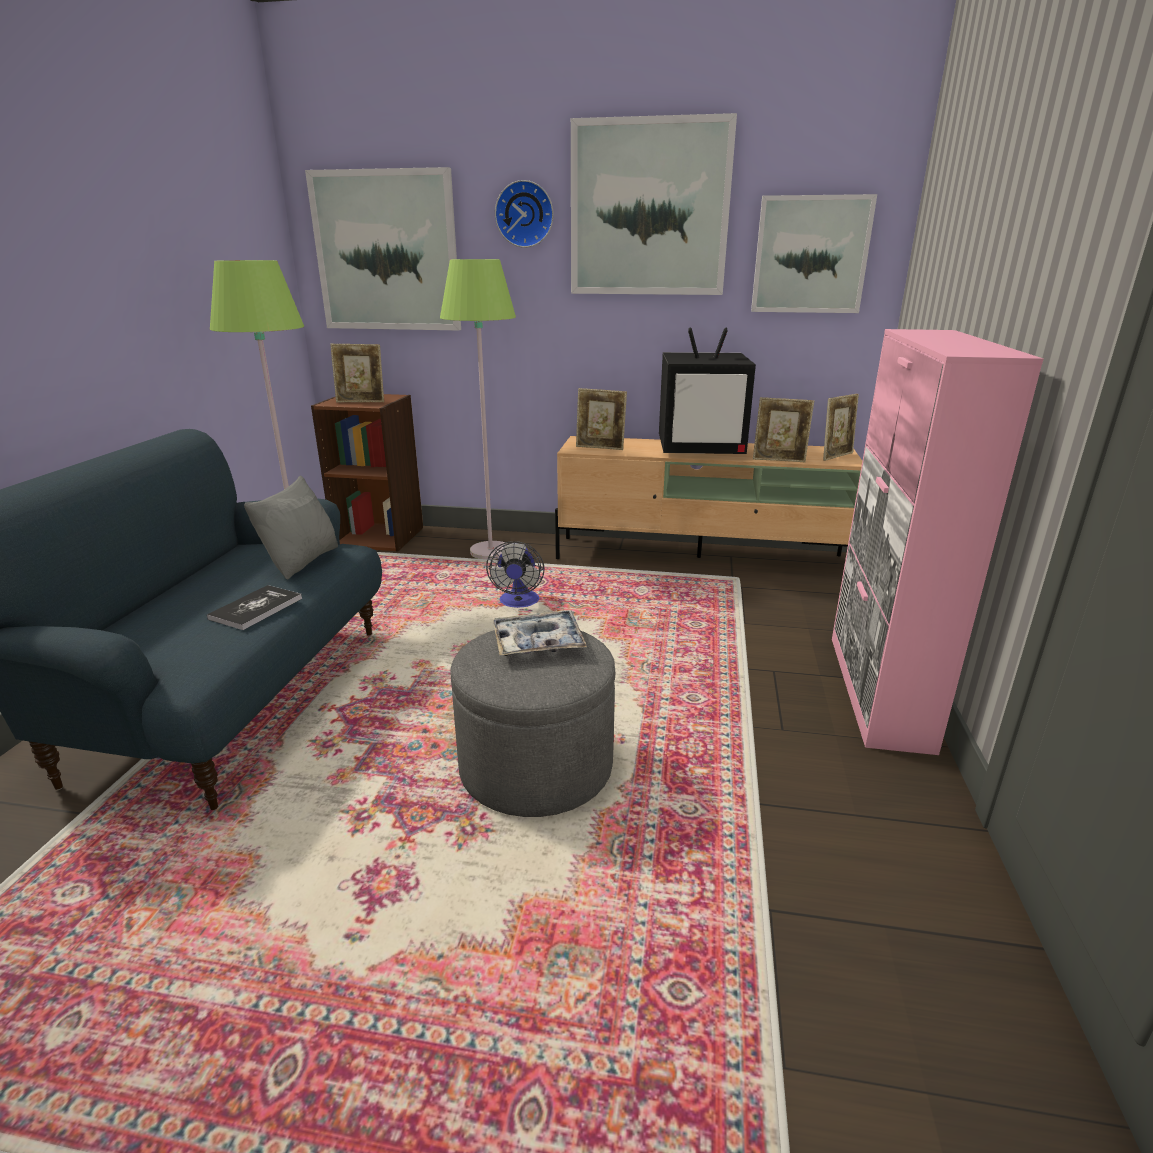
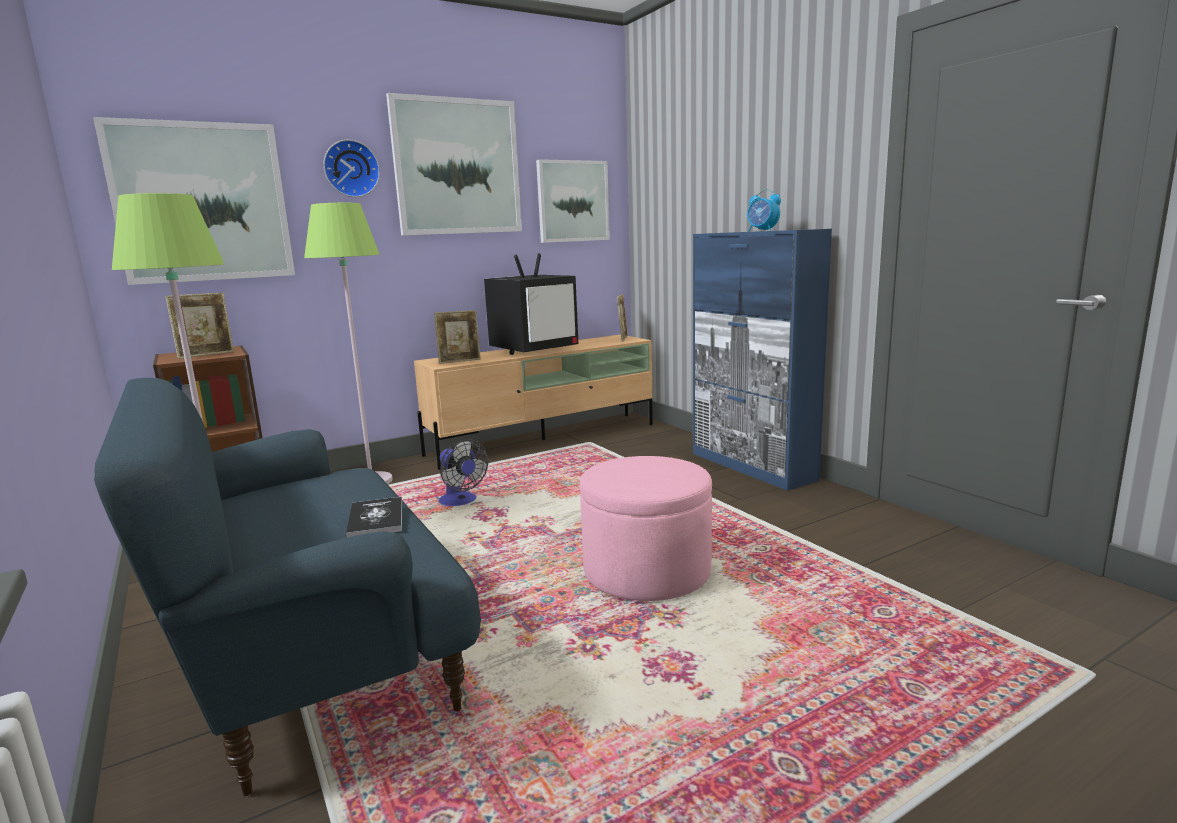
camera: 40 degrees left, 10 degrees down
grey pillow [244,476,338,579] -> none
grey ottoman [450,630,615,817] -> pink ottoman [580,456,712,601]
tray [493,610,587,656] -> none
picture frame [753,397,814,462] -> none
pink cabinet [832,329,1044,755] -> blue cabinet [693,229,832,491]
none -> alarm clock [747,189,781,231]

